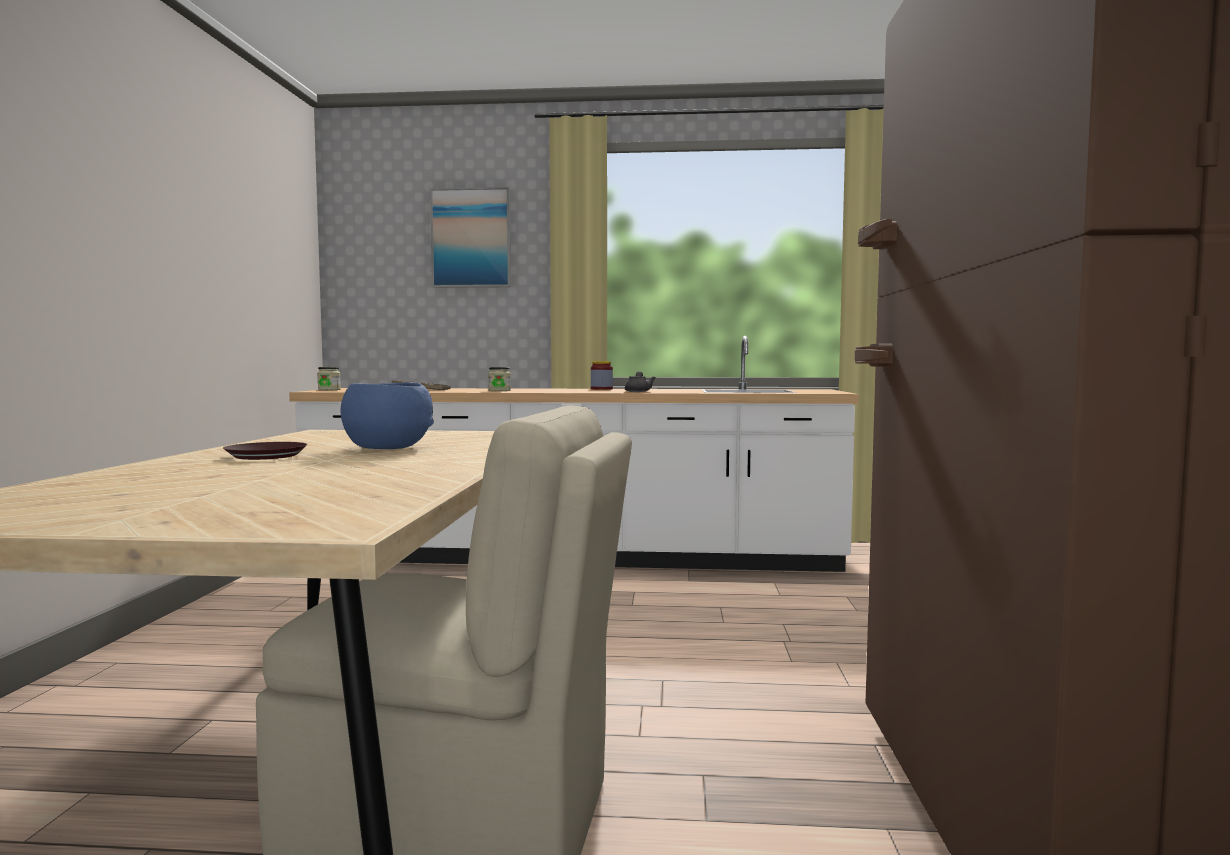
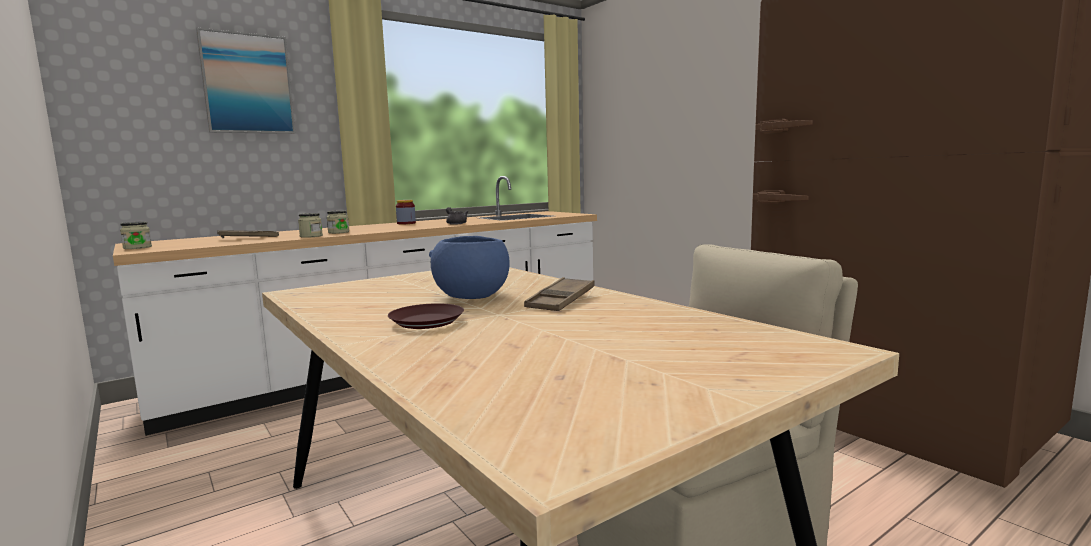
camera: 40 degrees left, 5 degrees up
none -> jar [298,213,323,238]
none -> brown tray [524,277,595,311]

